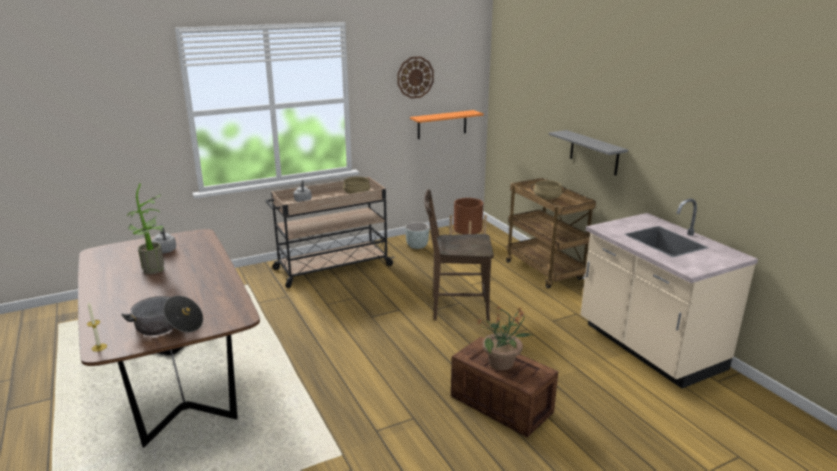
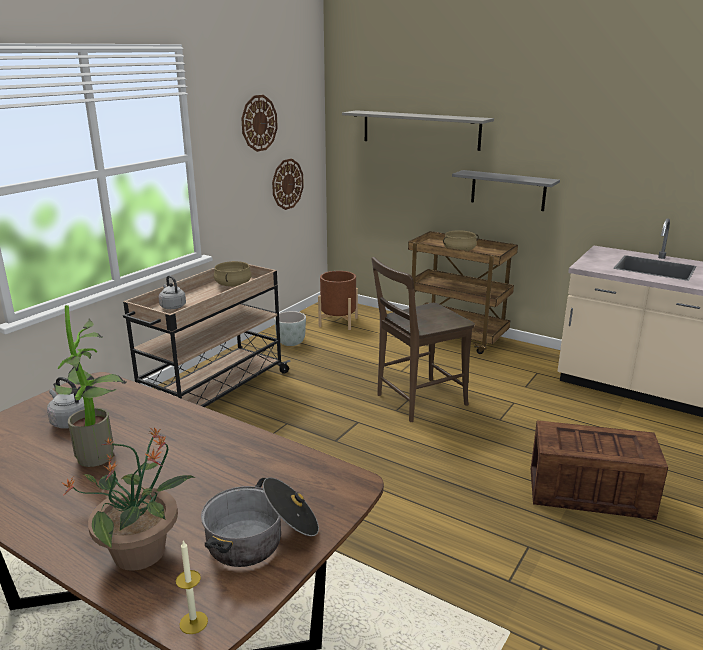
camera: 30 degrees left, 0 degrees up
orange shelf [410,110,484,139] -> wall clock [272,158,304,210]
potted plant [476,306,534,370] -> potted plant moved to [61,428,195,571]
none -> grey shelf [342,110,494,151]

